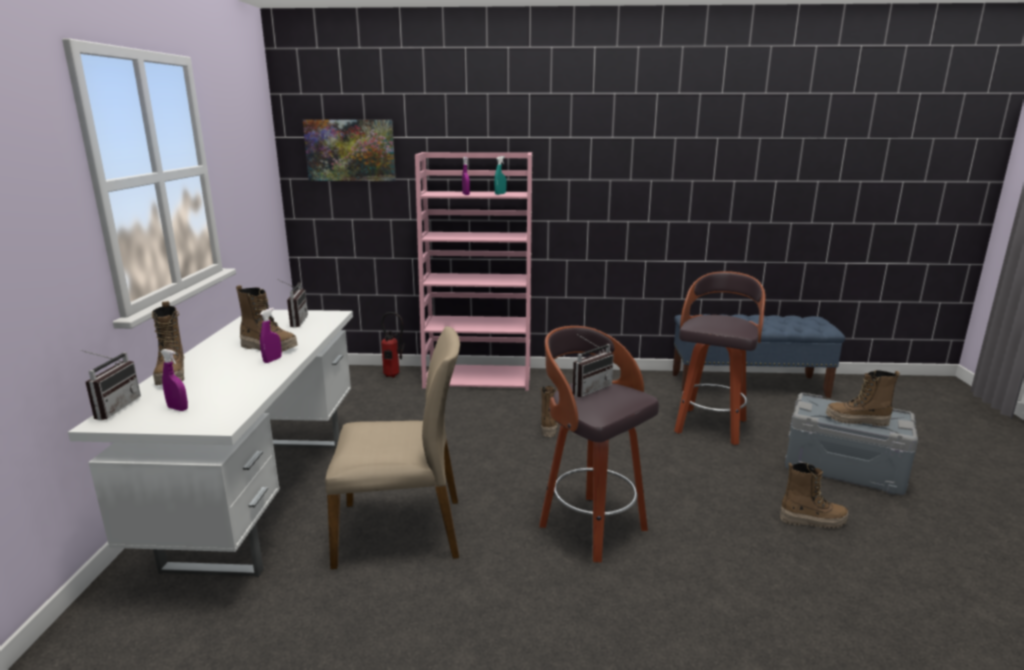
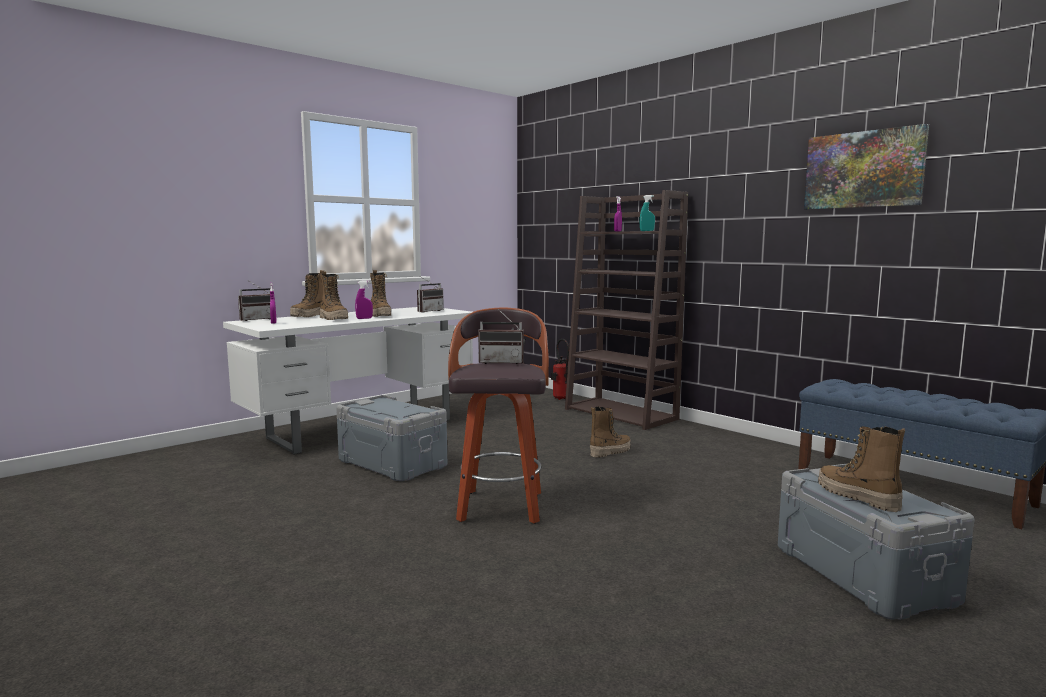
camera: 45 degrees right, 10 degrees down
picture [303,120,396,181] -> picture moved to [804,124,929,209]
beige chair [325,326,460,569] -> grey storage box [336,395,447,481]
pink bookcase [415,152,532,391] -> brown bookcase [565,190,688,430]
stool [674,271,765,445] -> none
boot [780,463,848,529] -> boot moved to [319,271,348,320]

